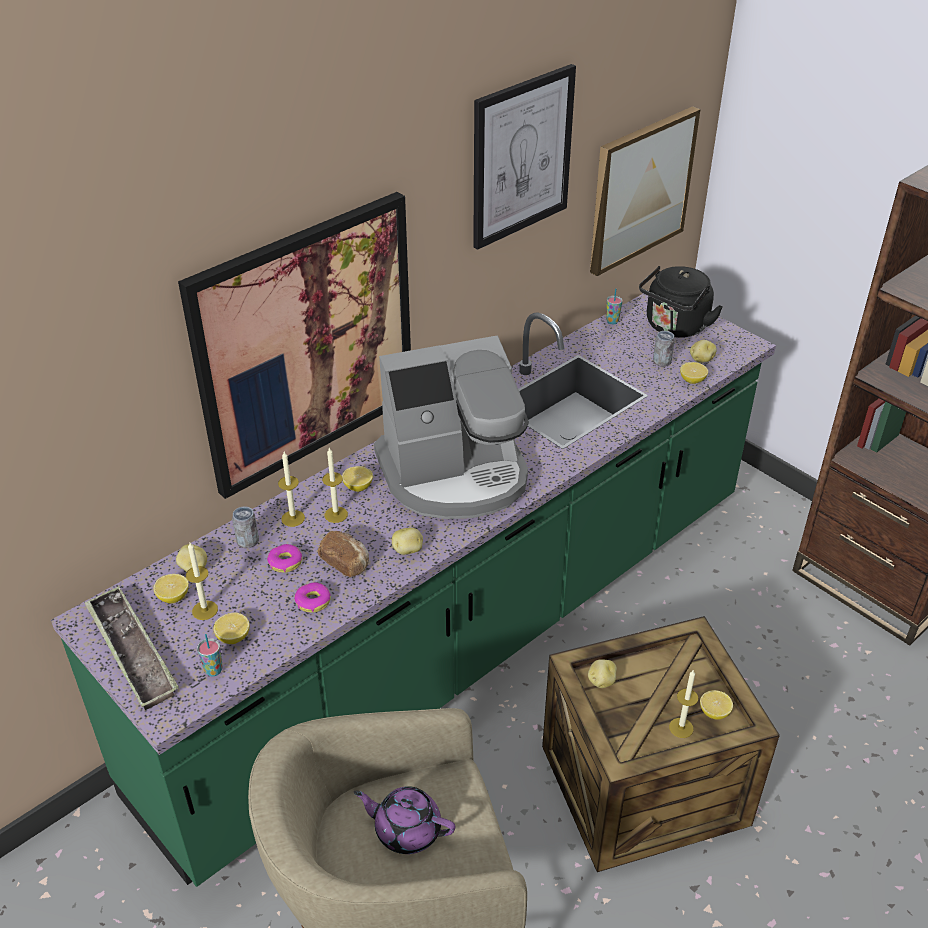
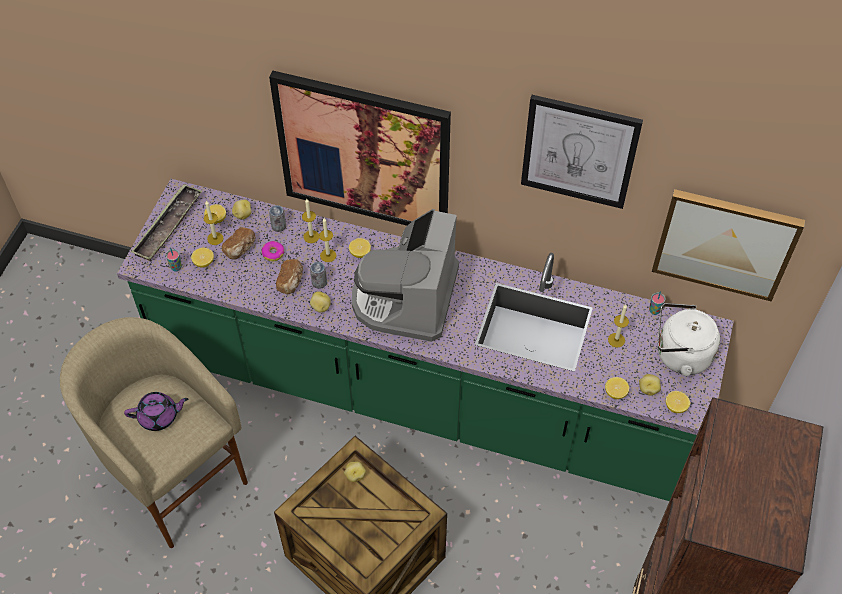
camera: 60 degrees right, 15 degrees up
donut [294,582,331,613] -> none
purple teapot [354,786,455,854] -> purple teapot turned 90 degrees clockwise [124,392,189,431]
coffee machine [374,336,529,519] -> coffee machine turned 60 degrees clockwise [352,209,459,342]
black kettle [639,266,723,338] -> white kettle [658,303,720,376]
can [653,331,675,367] -> can moved to [310,262,327,289]
candle [669,670,698,738] -> candle moved to [608,304,629,347]
lemon [700,690,733,720] -> lemon moved to [666,391,690,413]
none -> bread [222,227,256,259]

